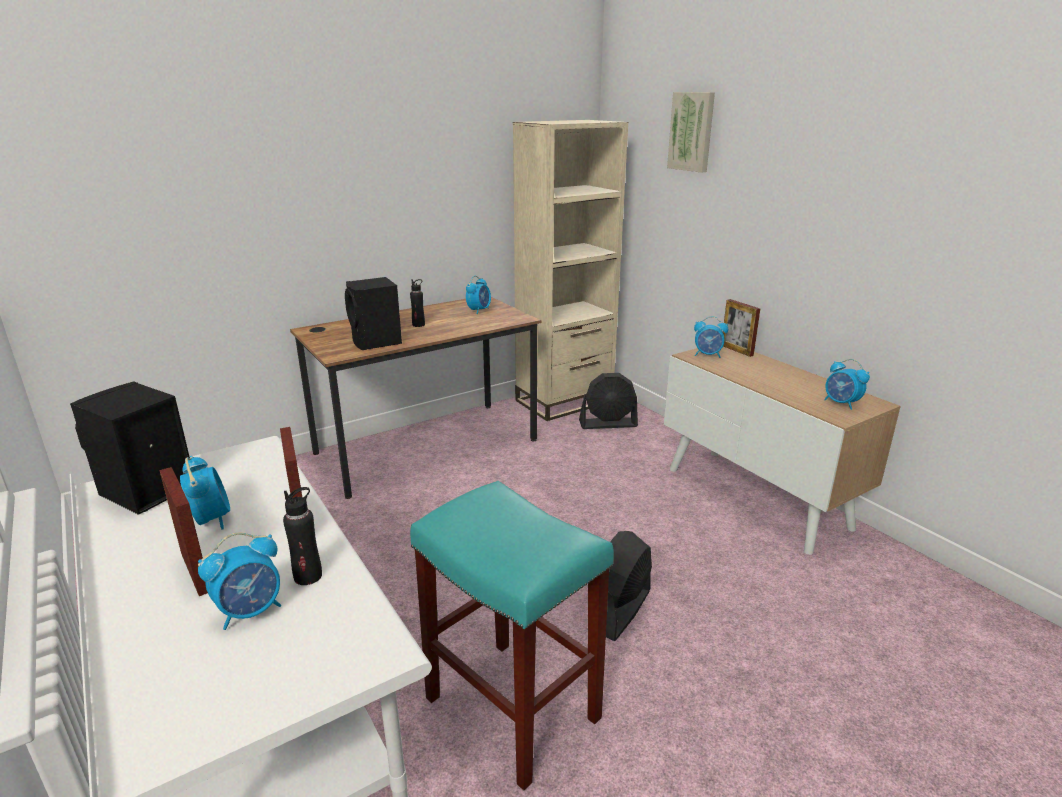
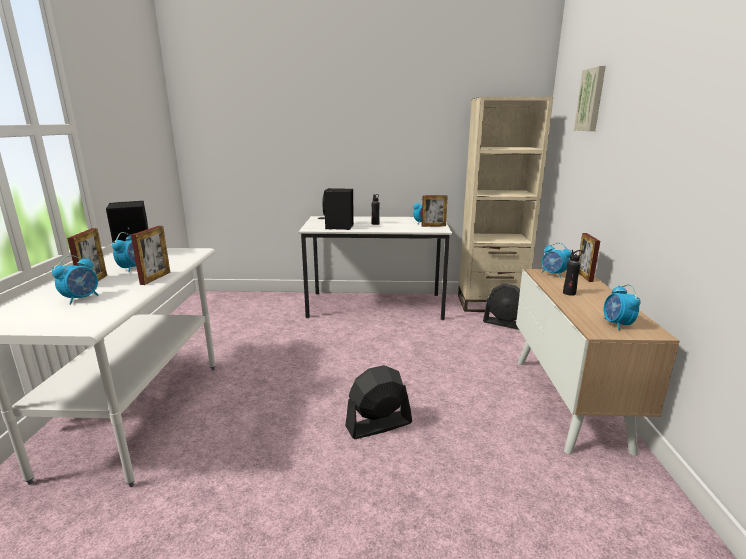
camera: 35 degrees right, 5 degrees down
alarm clock [198,533,281,630] -> alarm clock turned 60 degrees counterclockwise [52,255,98,305]
black bottle [283,487,322,585] -> black bottle moved to [563,250,583,296]
brown desk [290,297,542,499] -> white desk [298,216,452,320]
turquoise stool [410,481,614,791] -> none
none -> picture frame [422,195,448,227]

